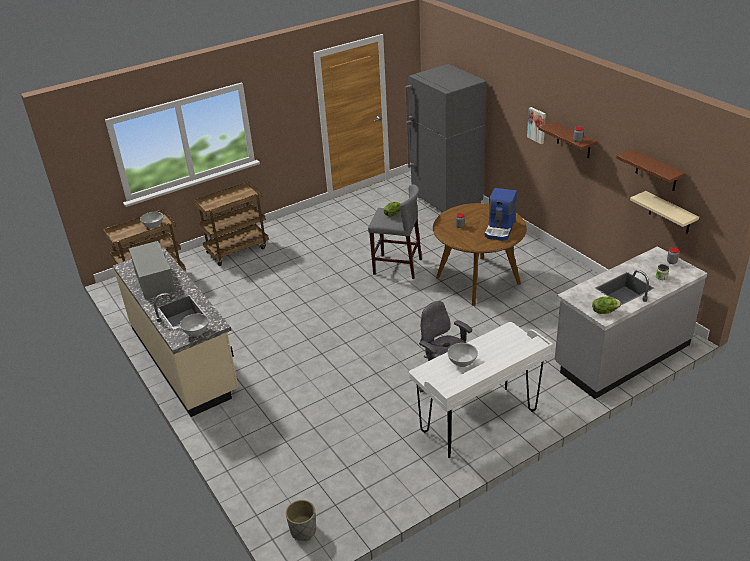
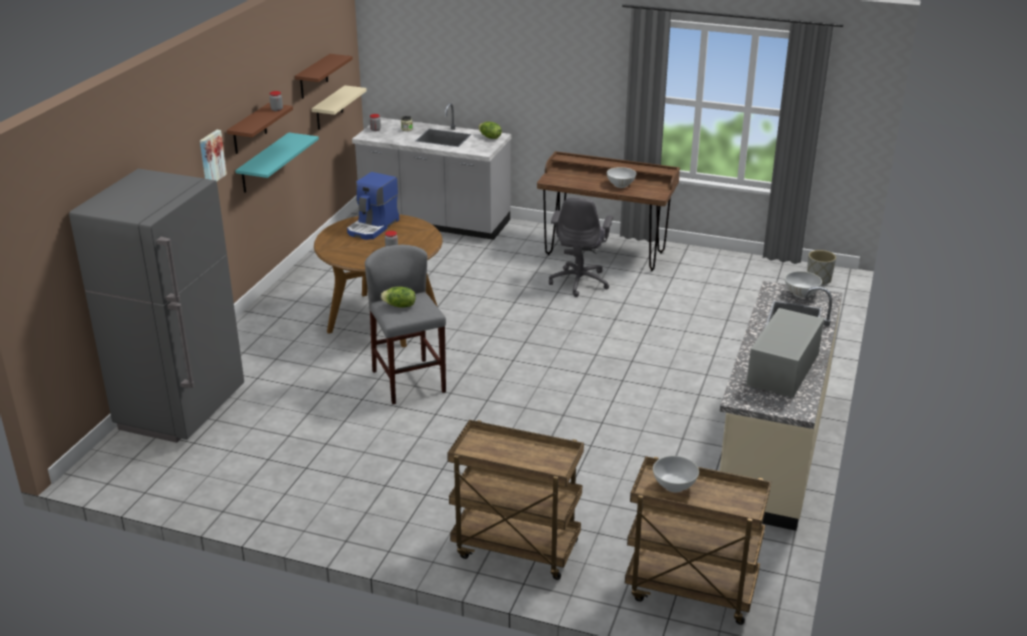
camera: 130 degrees left, 5 degrees down
white desk [409,322,553,458] -> brown desk [537,151,680,271]
coffee machine [485,188,517,241] -> coffee machine turned 135 degrees clockwise [347,172,399,240]
none -> turquoise shelf [235,132,319,193]

